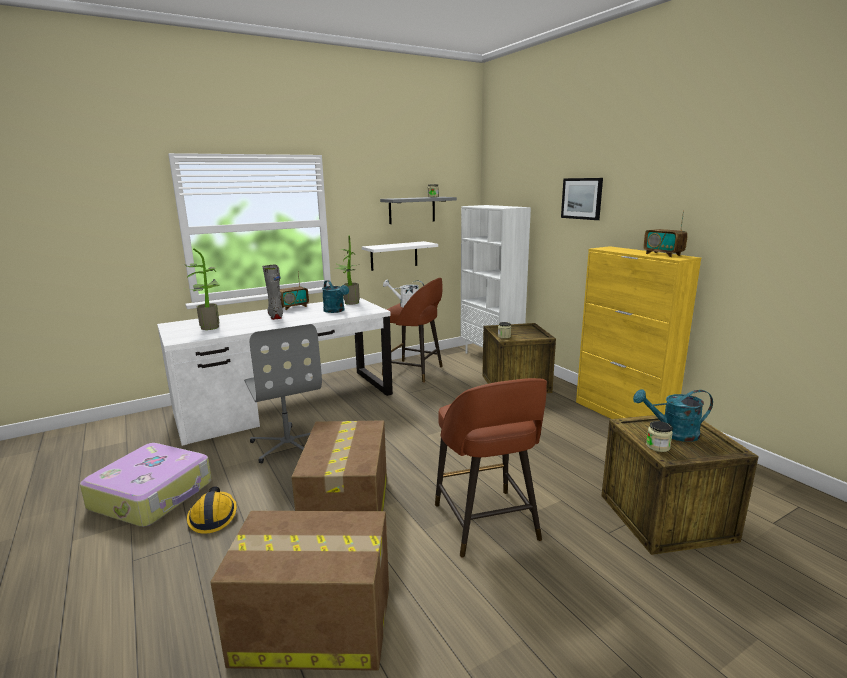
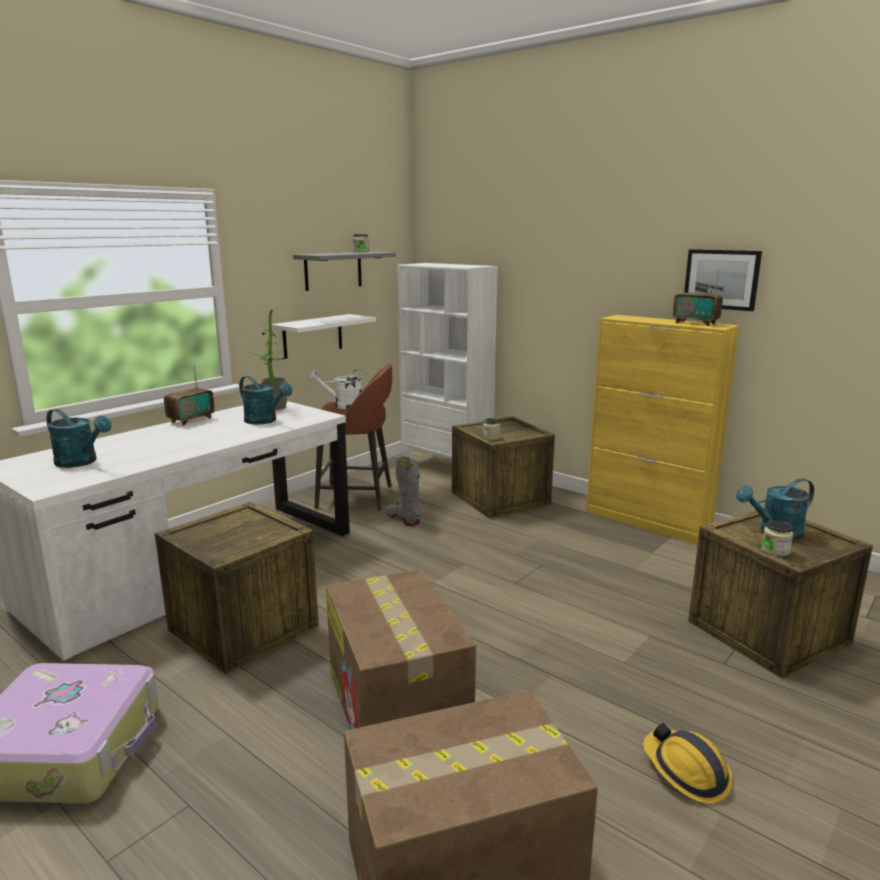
camera: 20 degrees left, 0 degrees up
potted plant [185,248,220,330] -> turquoise watering can [46,409,111,468]
hard hat [187,487,237,534] -> hard hat moved to [643,723,733,804]
grey office chair [244,324,322,463] -> crate [155,502,319,674]
grey boot [262,264,283,320] -> grey boot moved to [385,457,421,526]
brown stool [435,378,547,557] -> none
picture [561,178,603,220] -> picture moved to [684,249,762,311]

